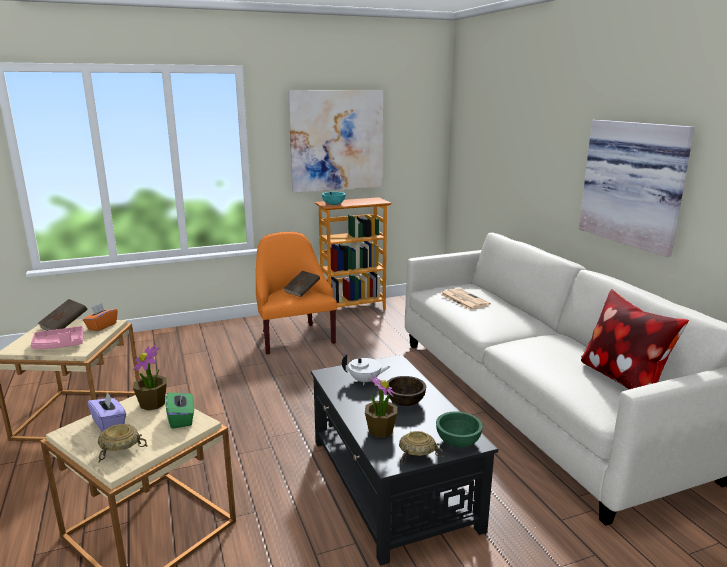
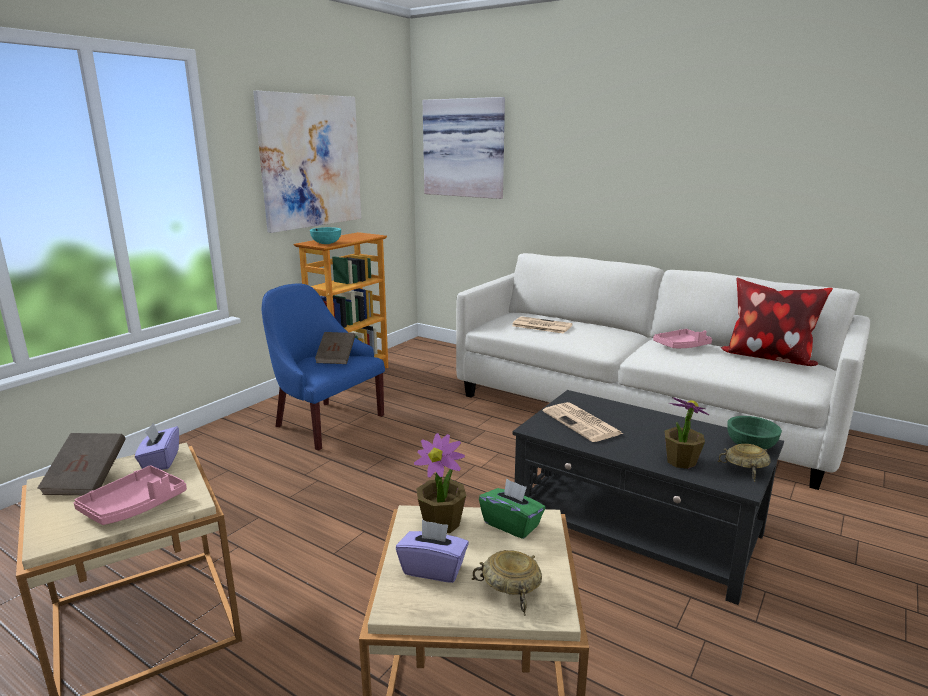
camera: 35 degrees left, 0 degrees up
orange tissue box [83,303,118,331] -> purple tissue box [135,423,179,470]
orange armchair [256,232,337,354] -> blue armchair [262,283,385,451]
white teapot [342,354,391,385] -> newspaper [543,402,623,442]
brown bowl [387,376,426,406] -> none
picture [579,120,695,257] -> picture moved to [423,97,505,199]
none -> pink tray [653,329,712,348]

